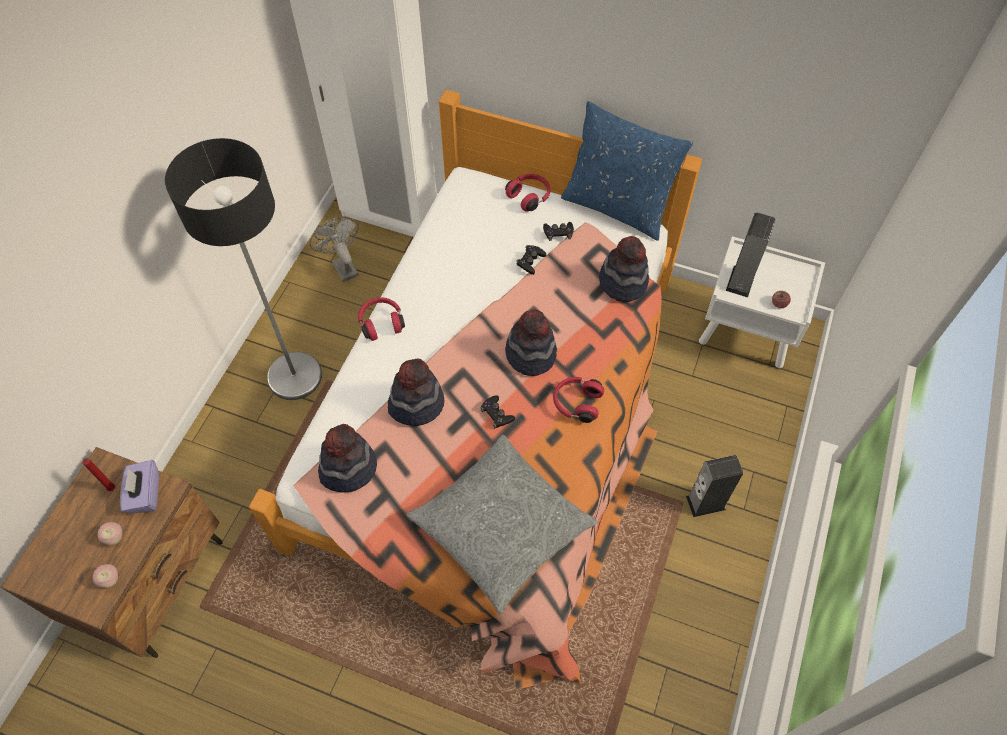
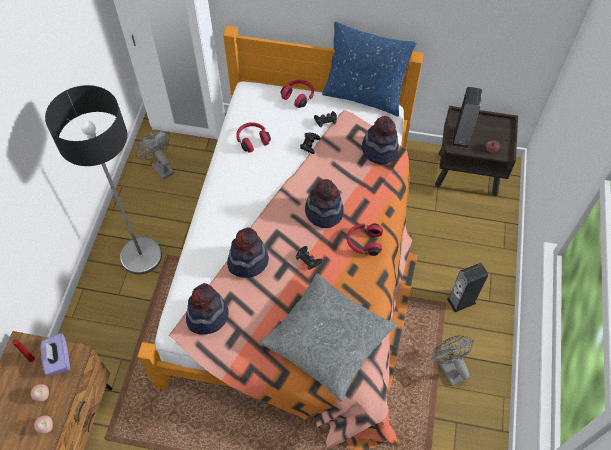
camera: 10 degrees left, 0 degrees up
red headphones [358,297,405,341] -> red headphones moved to [236,122,271,153]
white nightstand [699,236,825,368] -> brown nightstand [435,106,518,196]
none -> grey fan [431,335,474,386]

